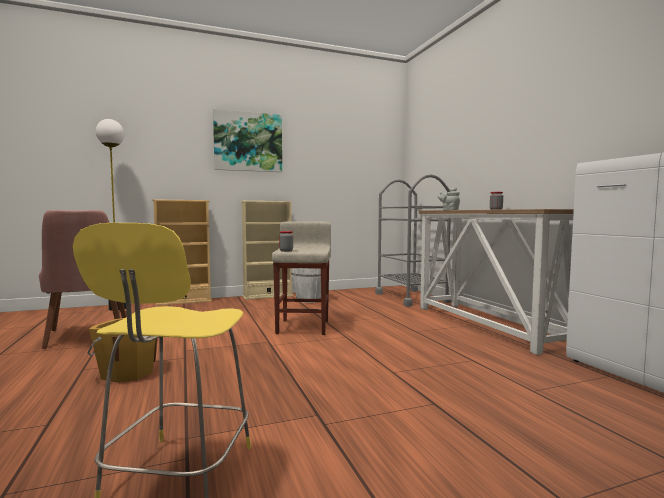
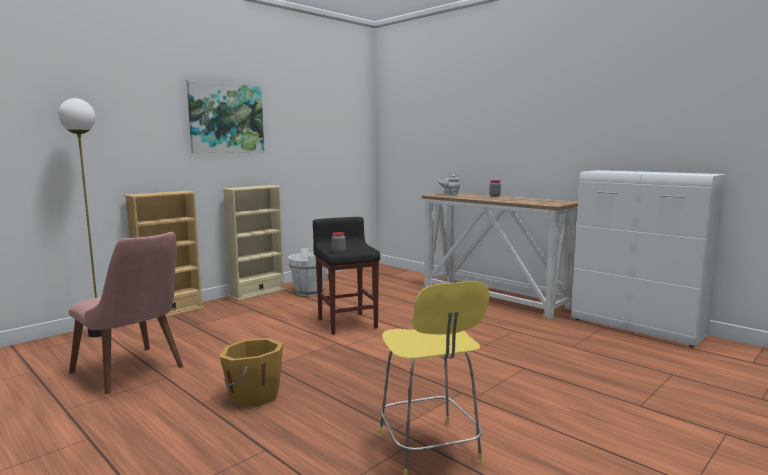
camera: 25 degrees left, 5 degrees up
beige stool [272,221,331,335] -> black stool [313,217,380,335]
grey cart [375,174,451,307] -> none

